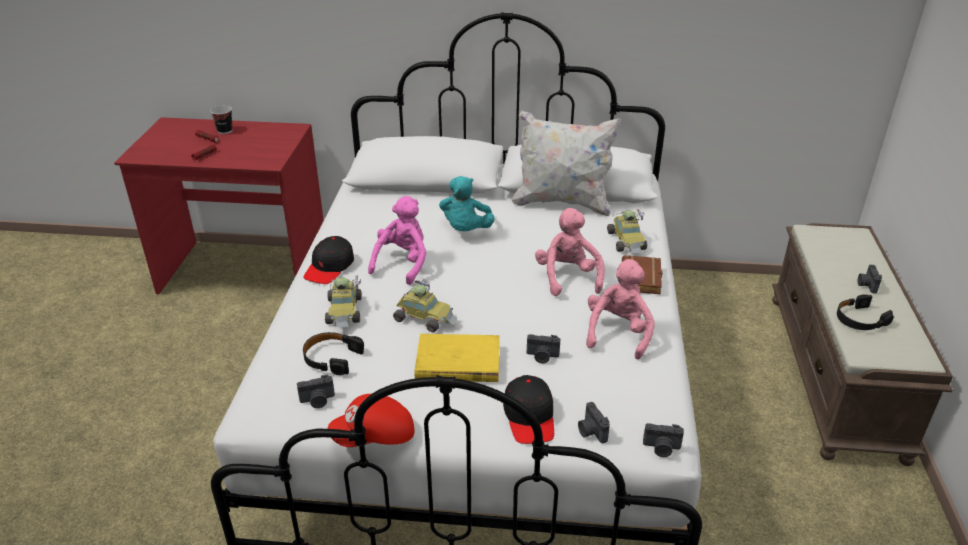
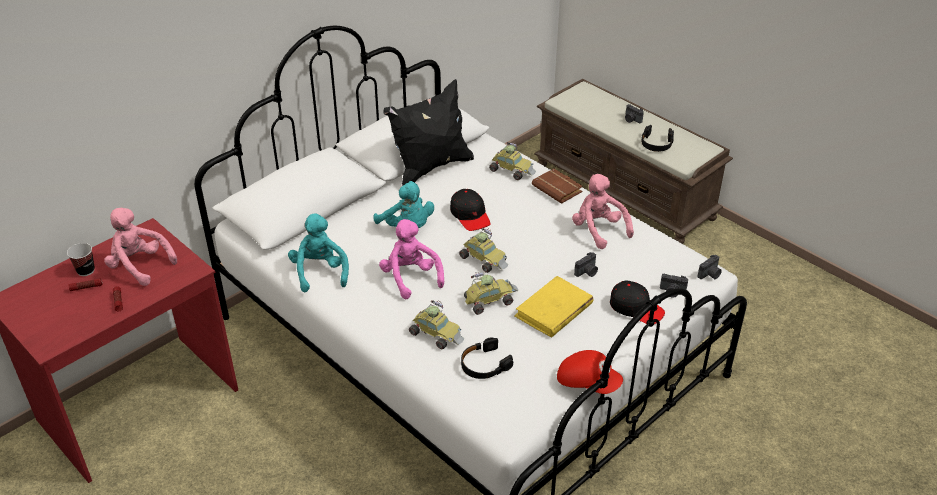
camera: 50 degrees left, 5 degrees up
camera [297,375,335,408] -> none
black cap [304,236,354,284] -> black cap moved to [450,189,491,231]
red cap [328,394,415,447] -> red cap turned 75 degrees counterclockwise [557,350,623,394]
white pillow [512,111,621,216] -> black pillow [383,79,474,186]
pink plush toy [535,208,605,296] -> pink plush toy moved to [104,207,177,286]
none -> turquoise plush toy [288,213,349,292]
none -> toy car [459,228,508,273]

